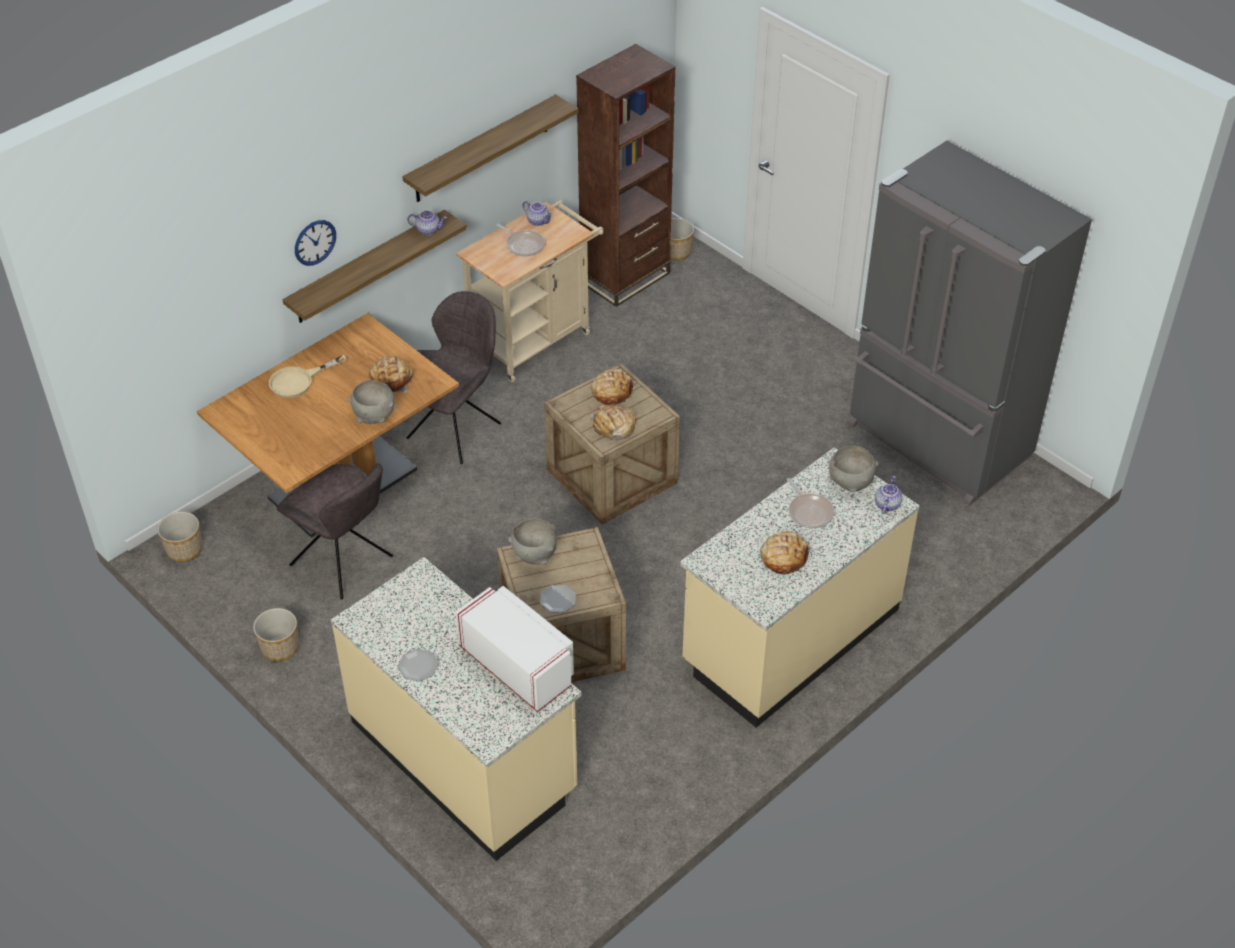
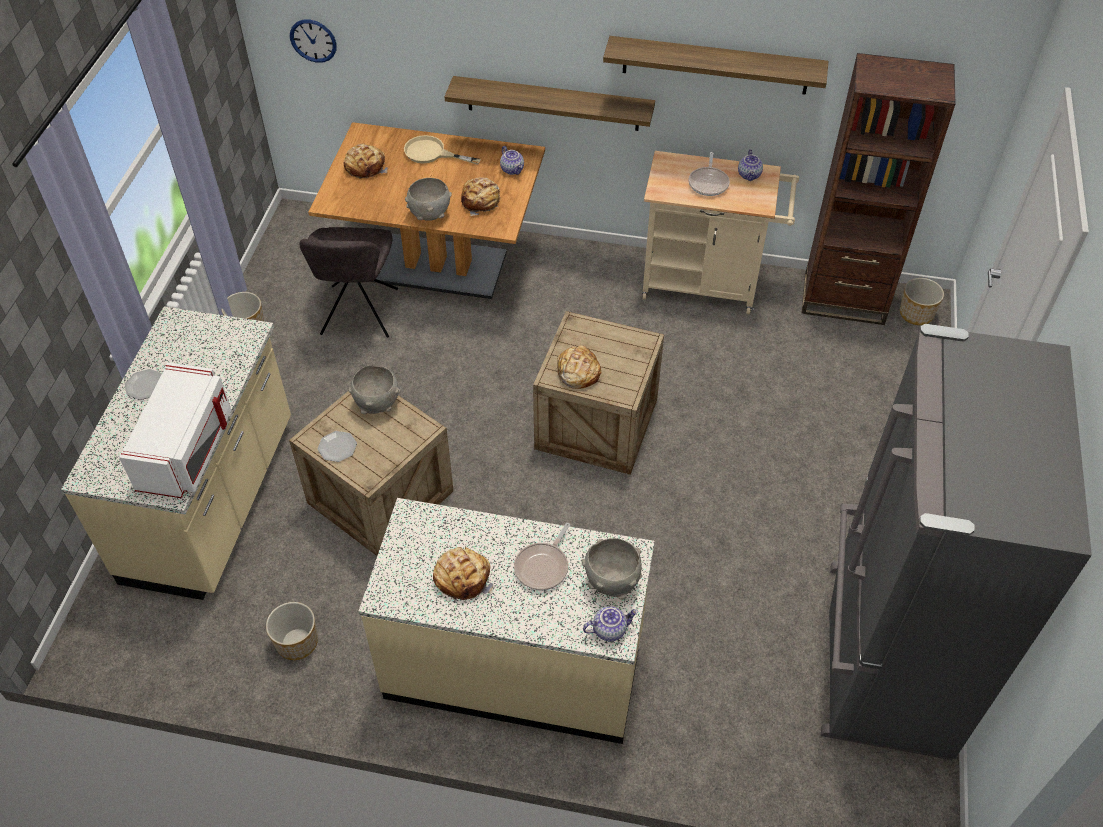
camera: 55 degrees right, 5 degrees up
planter [157,512,202,562] -> planter moved to [266,602,318,660]
wall clock [295,220,336,266] -> wall clock moved to [290,19,337,63]
teapot [407,210,447,235] -> teapot moved to [500,146,524,175]
grey chair [407,291,501,464] -> none
bread [591,369,636,405] -> bread moved to [343,143,388,179]

